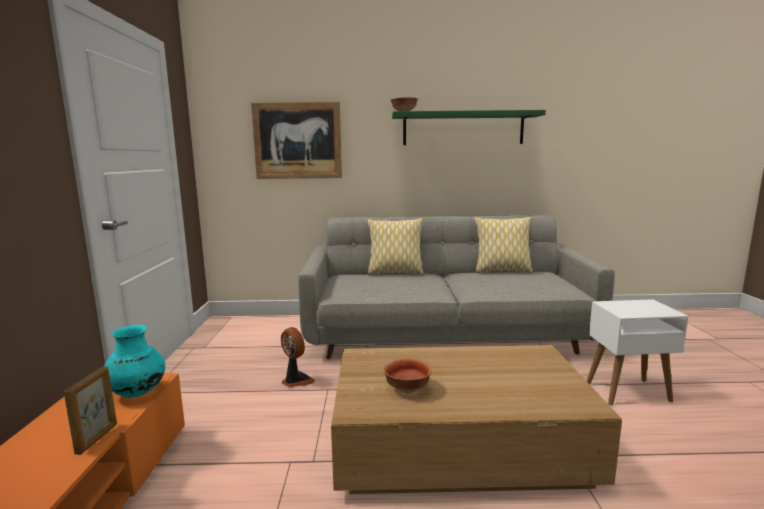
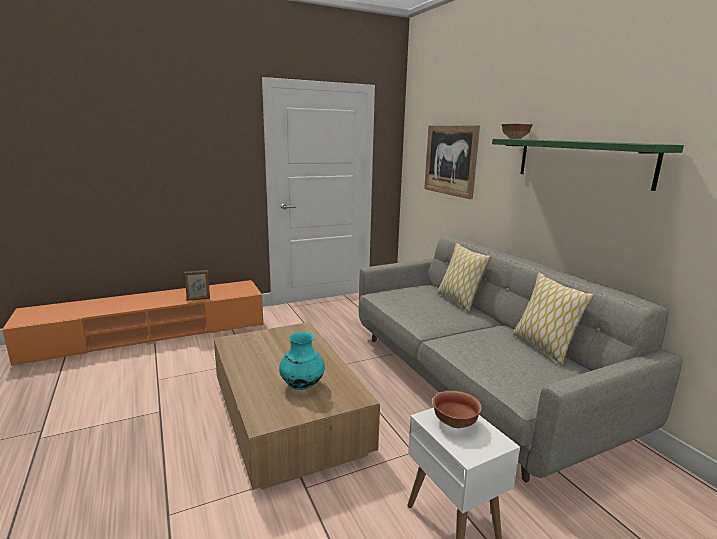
camera: 65 degrees right, 5 degrees up
turquoise vase [104,325,165,398] -> turquoise vase moved to [279,332,325,390]
fan [281,327,315,387] -> none
bowl [383,358,432,393] -> bowl moved to [433,391,482,428]

